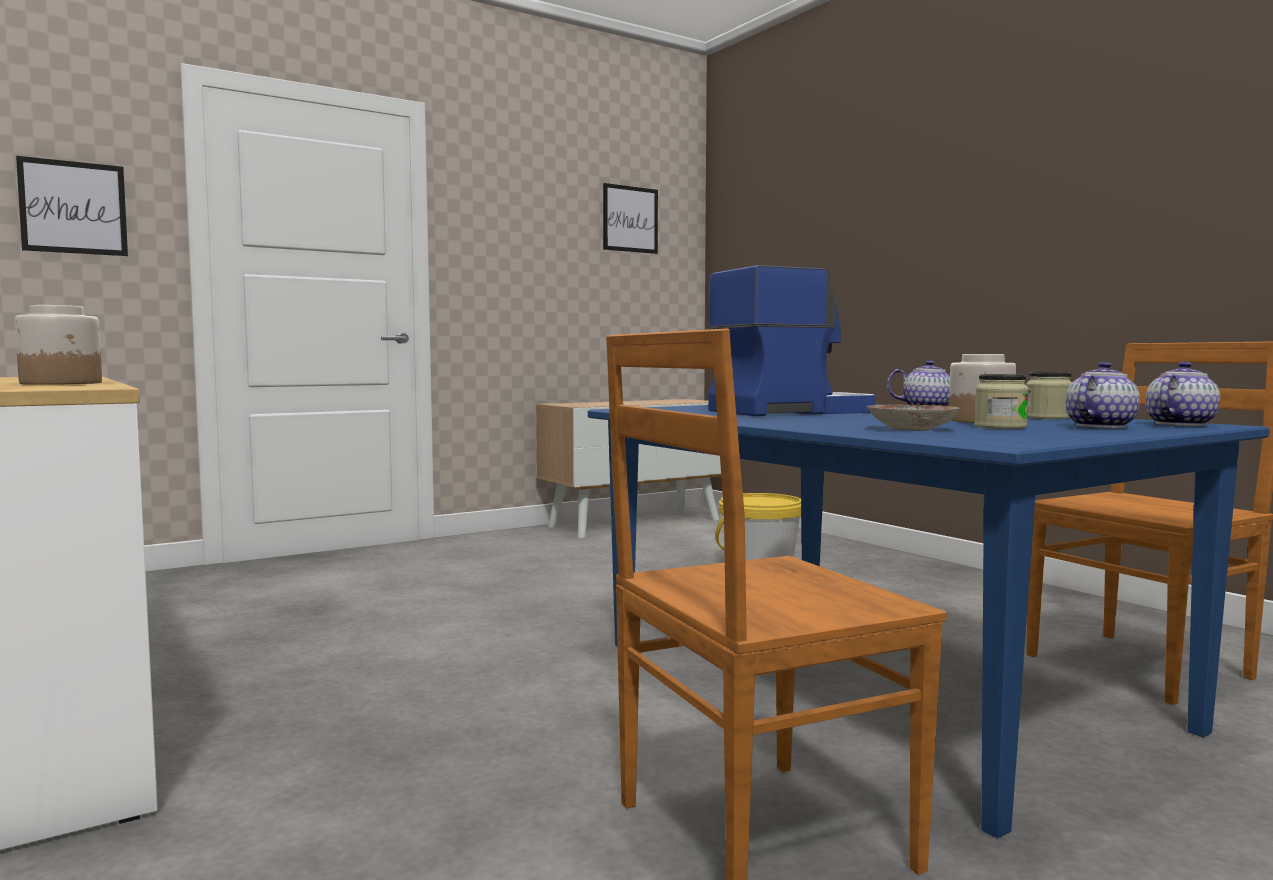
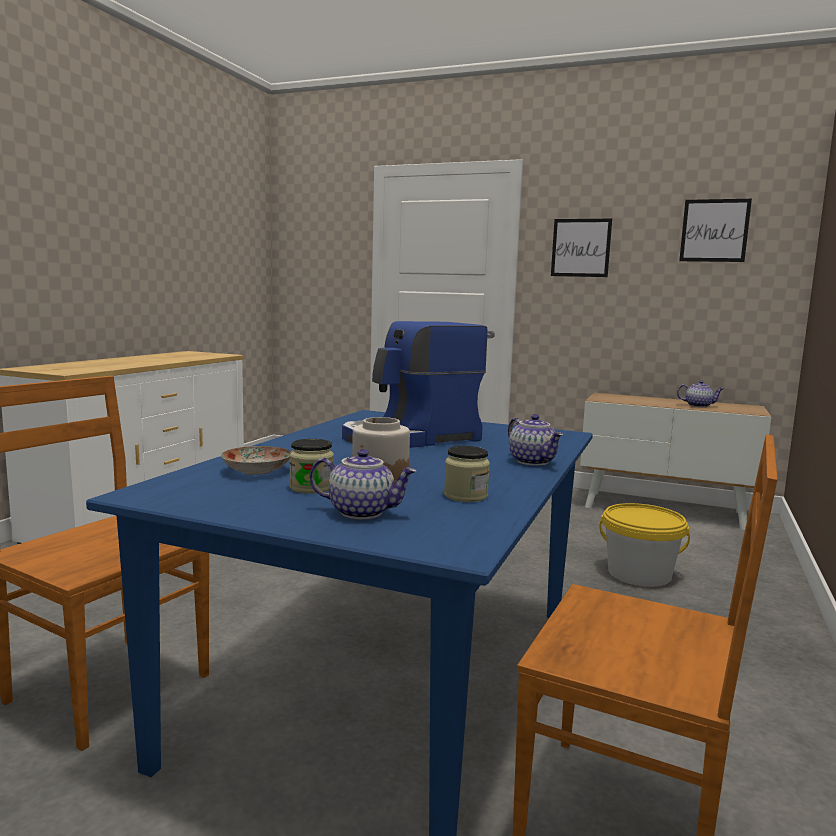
camera: 55 degrees right, 5 degrees up
jar [15,305,102,385] -> none
picture [16,156,128,256] -> picture moved to [551,219,612,277]
coffee machine [708,265,876,416] -> coffee machine turned 120 degrees clockwise [342,321,488,448]
teapot [1145,361,1220,426] -> teapot moved to [677,381,724,407]

